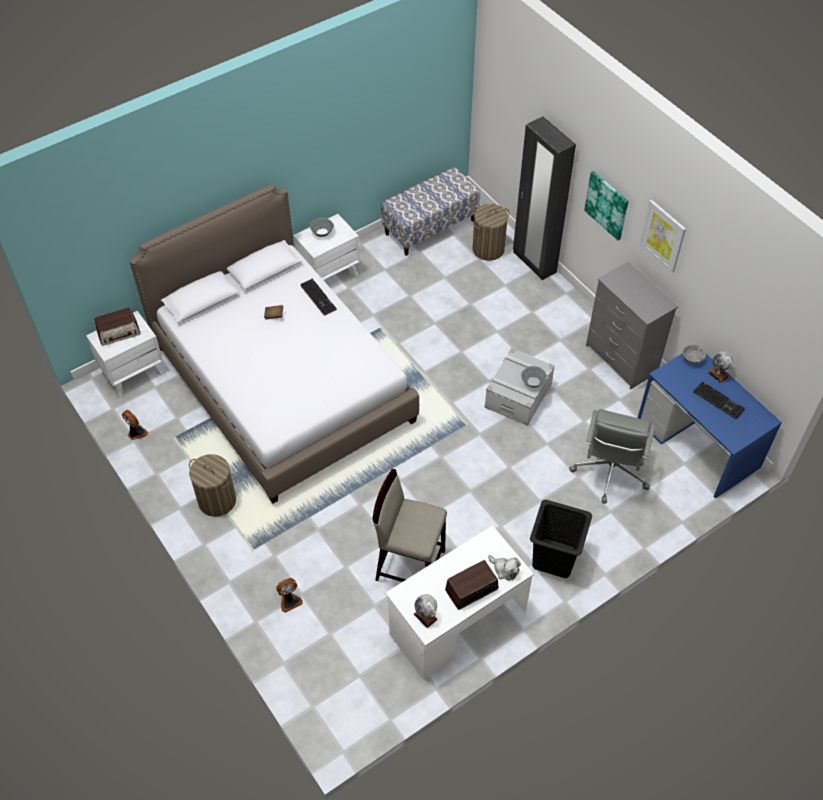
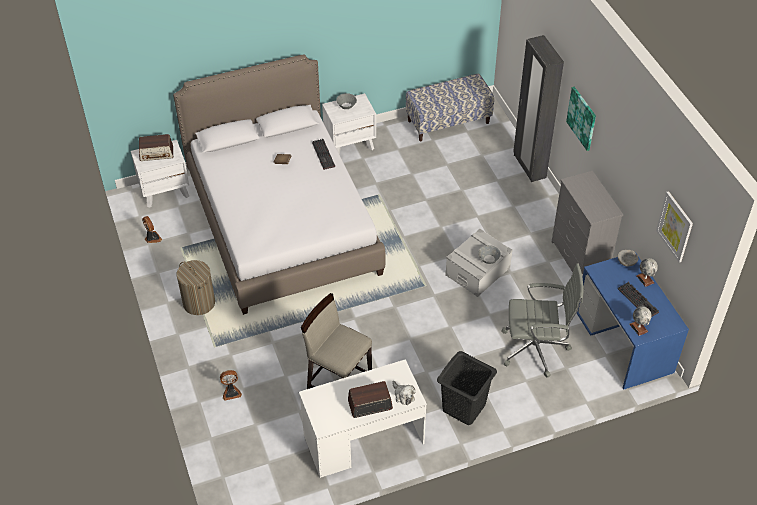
camera: 15 degrees right, 5 degrees down
globe [414,594,438,628] -> globe moved to [629,306,652,336]
laundry basket [473,204,509,261] -> none
grey office chair [569,409,656,503] -> grey office chair turned 120 degrees counterclockwise [501,263,583,378]
picture [639,200,686,273] -> picture moved to [656,191,693,262]

